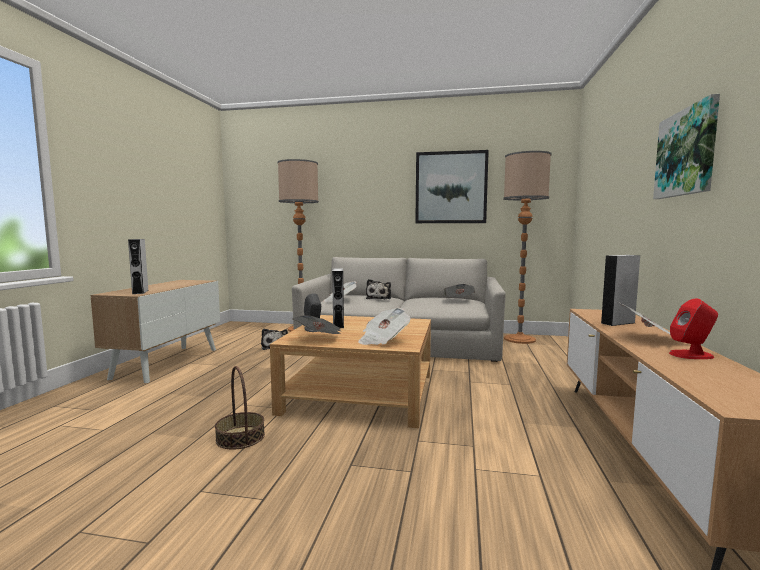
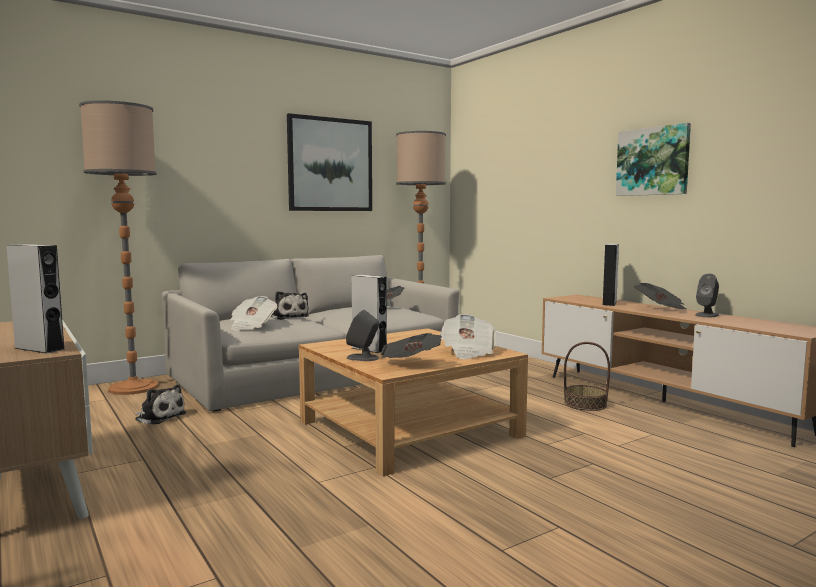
camera: 45 degrees left, 0 degrees up
basket [215,366,265,450] -> basket moved to [564,342,610,411]
red speaker [669,299,718,359] -> grey speaker [695,274,719,317]

